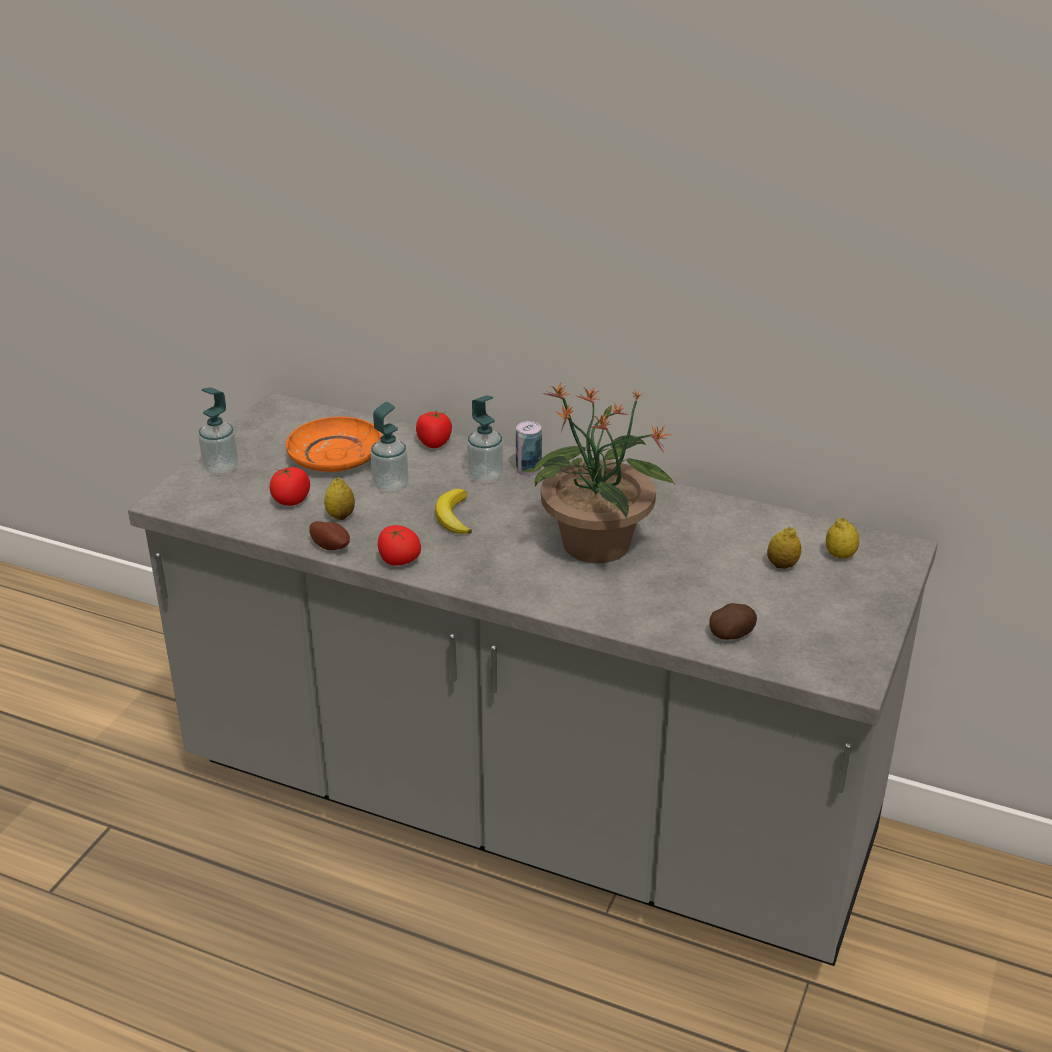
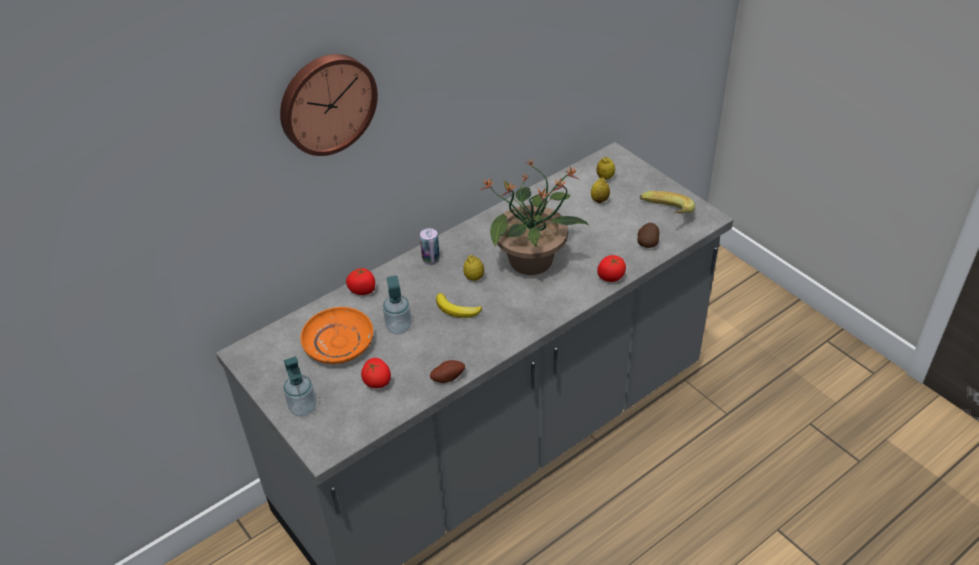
camera: 60 degrees left, 10 degrees up
lemon [324,477,355,520] -> lemon moved to [463,255,484,281]
tomato [378,525,421,566] -> tomato moved to [597,255,626,282]
soap dispenser [467,395,504,484] -> none
none -> wall clock [280,54,378,156]
none -> banana [640,191,695,214]

